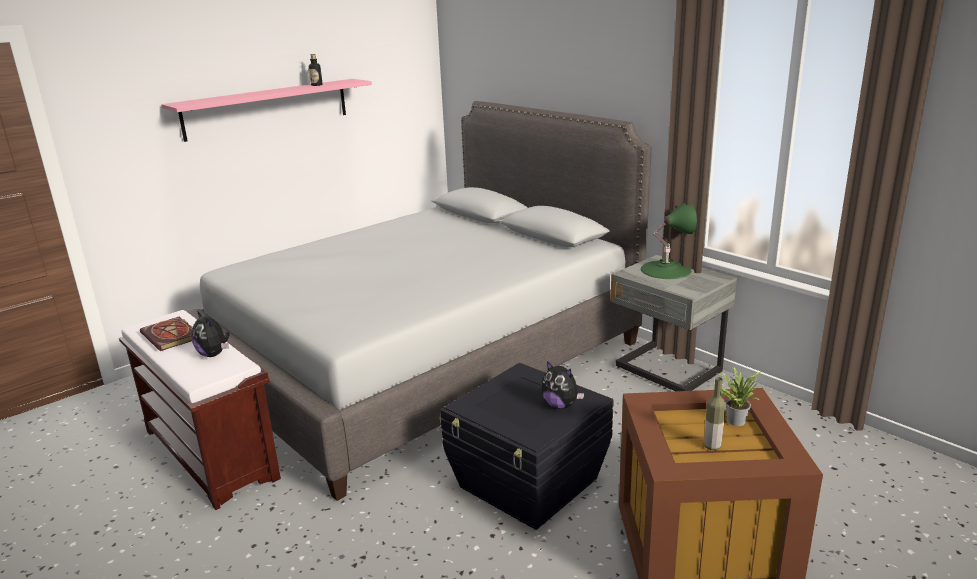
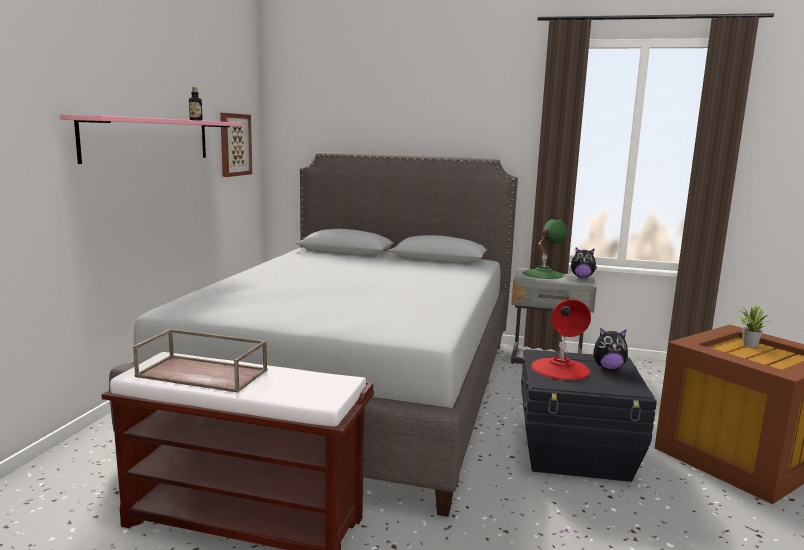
camera: 35 degrees left, 10 degrees down
book [140,317,193,351] -> brown tray [133,329,268,393]
plush toy [192,311,230,357] -> plush toy moved to [571,247,597,278]
bottle [704,377,726,450] -> none
none -> picture [220,113,252,177]
none -> red table lamp [531,299,591,380]

